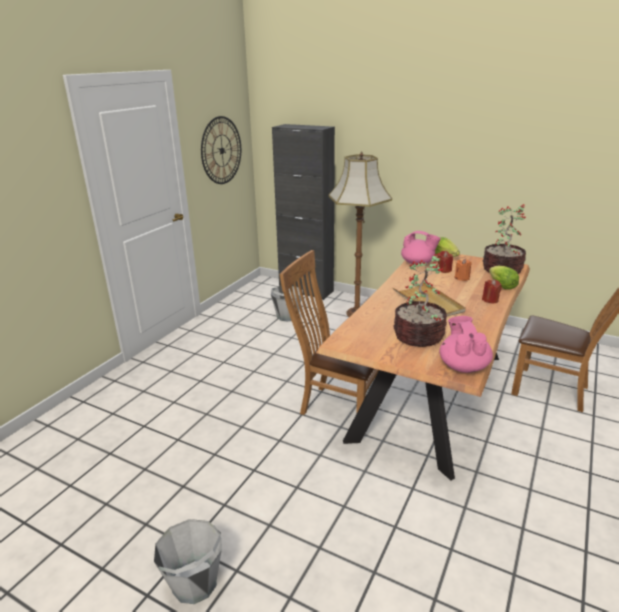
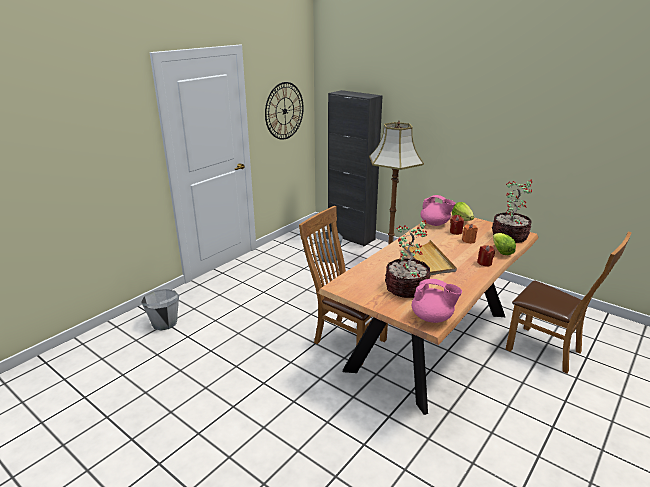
camera: 10 degrees right, 0 degrees up
grey bucket [154,519,222,604] -> grey bucket moved to [141,289,179,330]
pink teapot [439,316,493,373] -> pink teapot turned 105 degrees clockwise [412,279,462,323]

